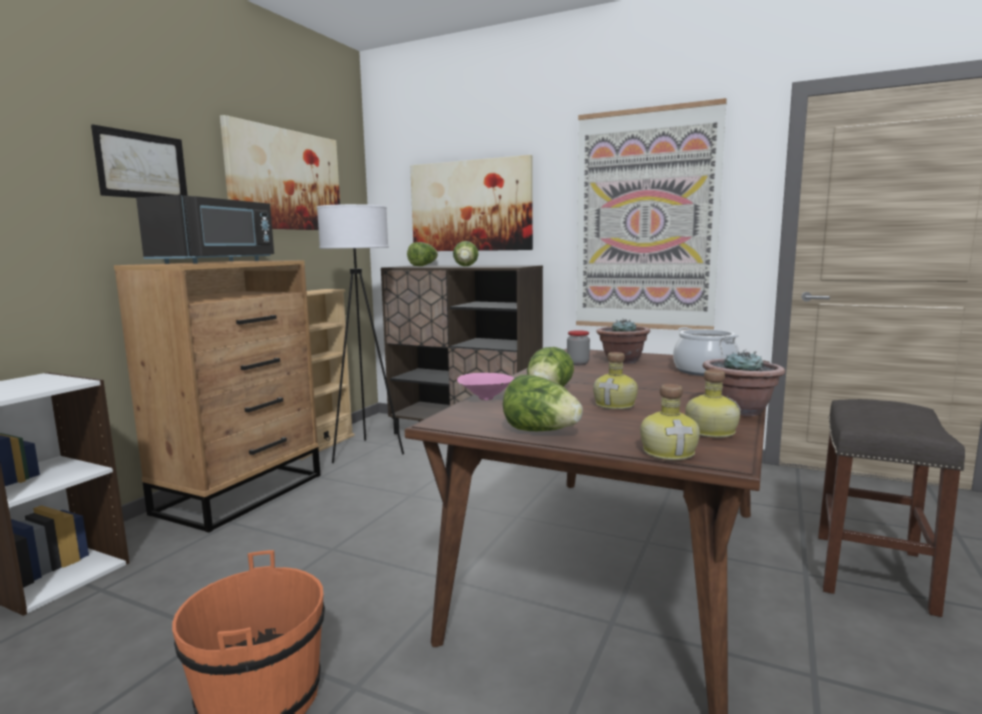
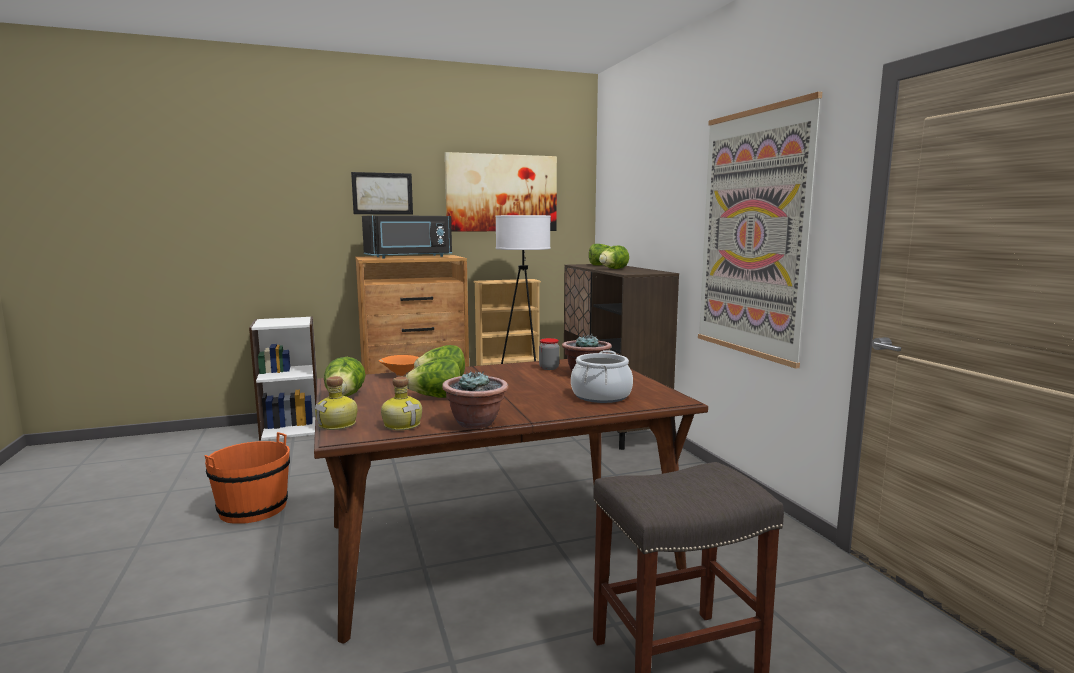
camera: 45 degrees right, 0 degrees up
picture [410,155,533,251] -> none
pink bowl [457,373,514,400] -> orange bowl [379,355,419,376]
bottle [593,352,638,409] -> lettuce [406,359,461,398]

